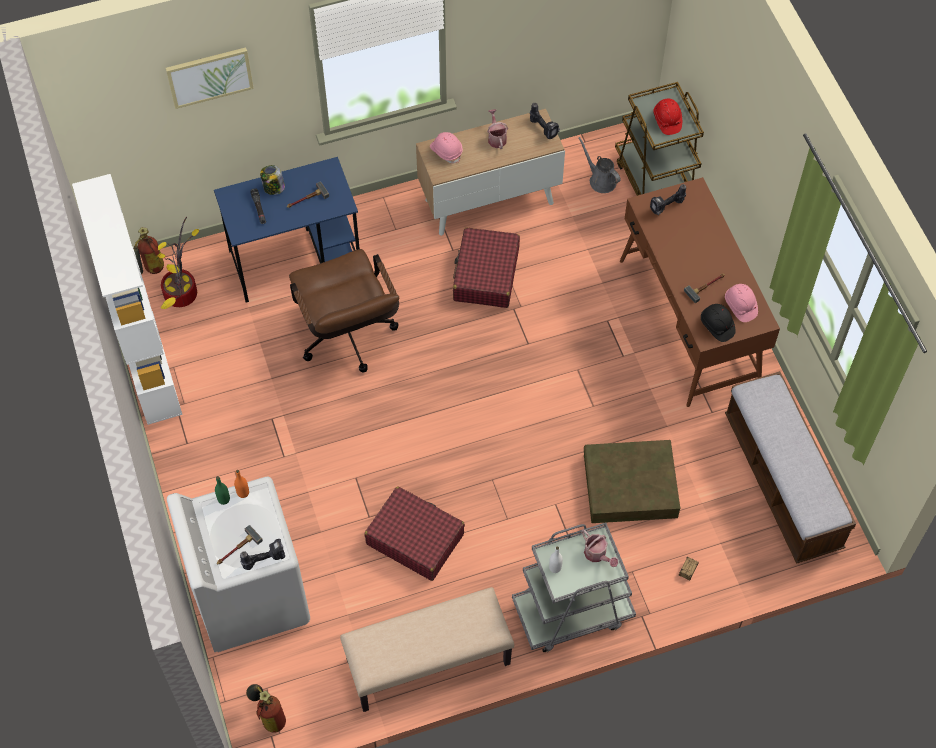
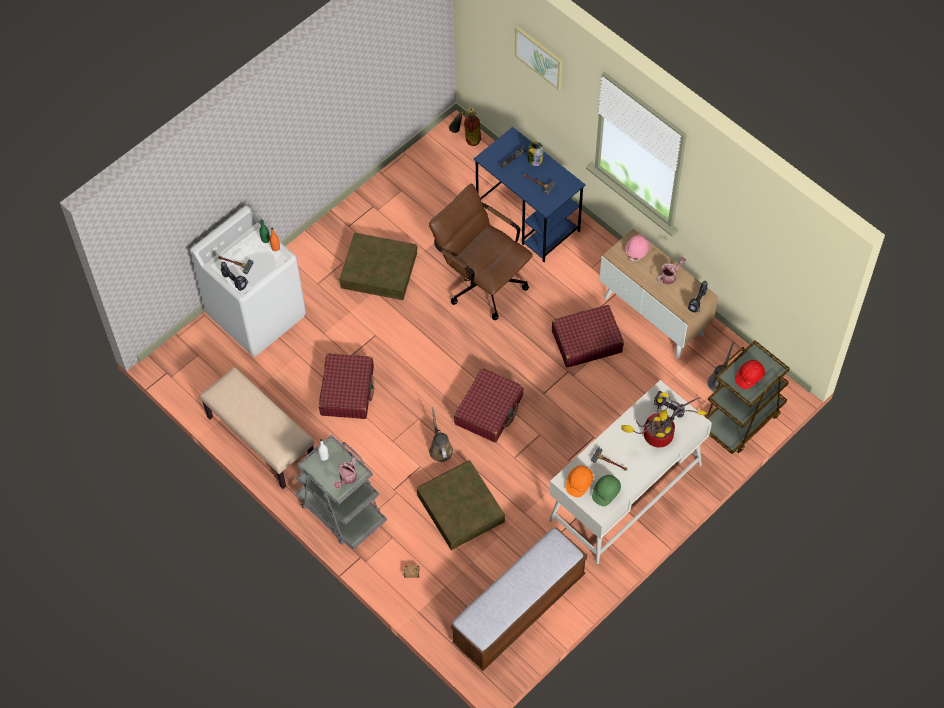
camera: 65 degrees right, 0 degrees up
white bookcase [72,174,183,425] -> none
potted plant [157,217,199,309] -> potted plant moved to [621,392,707,448]
fire extinguisher [246,684,286,733] -> none
brown office chair [289,249,399,372] -> brown office chair turned 90 degrees clockwise [429,183,533,320]
brown desk [620,177,780,407] -> white desk [549,380,712,564]
black hard hat [701,304,736,342] -> orange hard hat [566,465,593,498]
pink hard hat [725,284,758,322] -> green hard hat [592,475,621,506]
none -> brown storage box [339,233,417,300]
none -> brown watering can [429,407,453,462]
none -> red suitcase [454,368,523,443]

